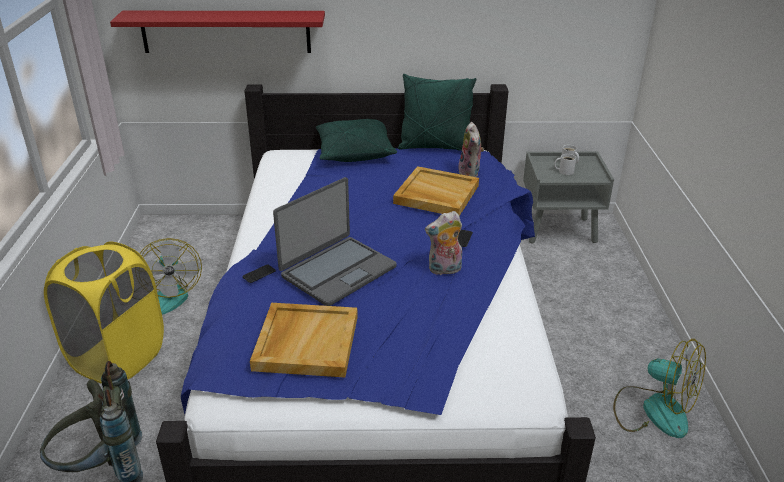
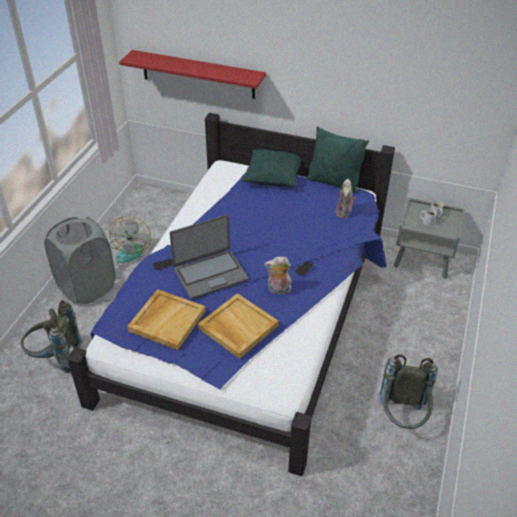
camera: 20 degrees right, 10 degrees up
yellow laundry basket [44,241,164,384] -> grey laundry basket [44,217,116,304]
beige tray [393,166,479,216] -> beige tray moved to [198,293,278,359]
fan [613,339,706,438] -> grey backpack [377,354,438,429]

